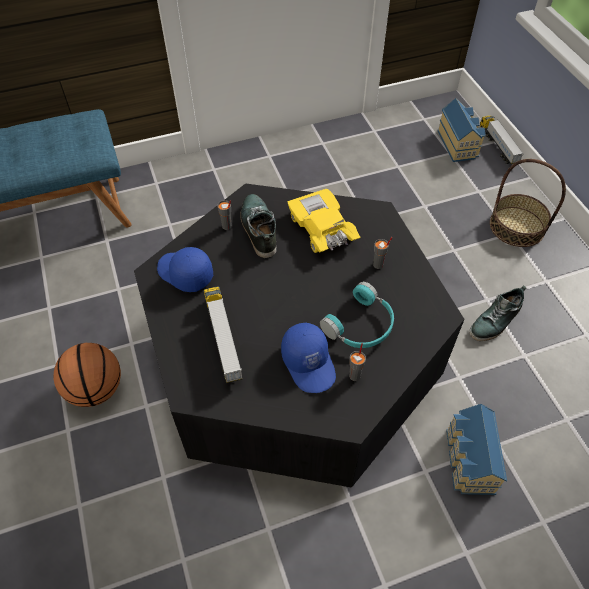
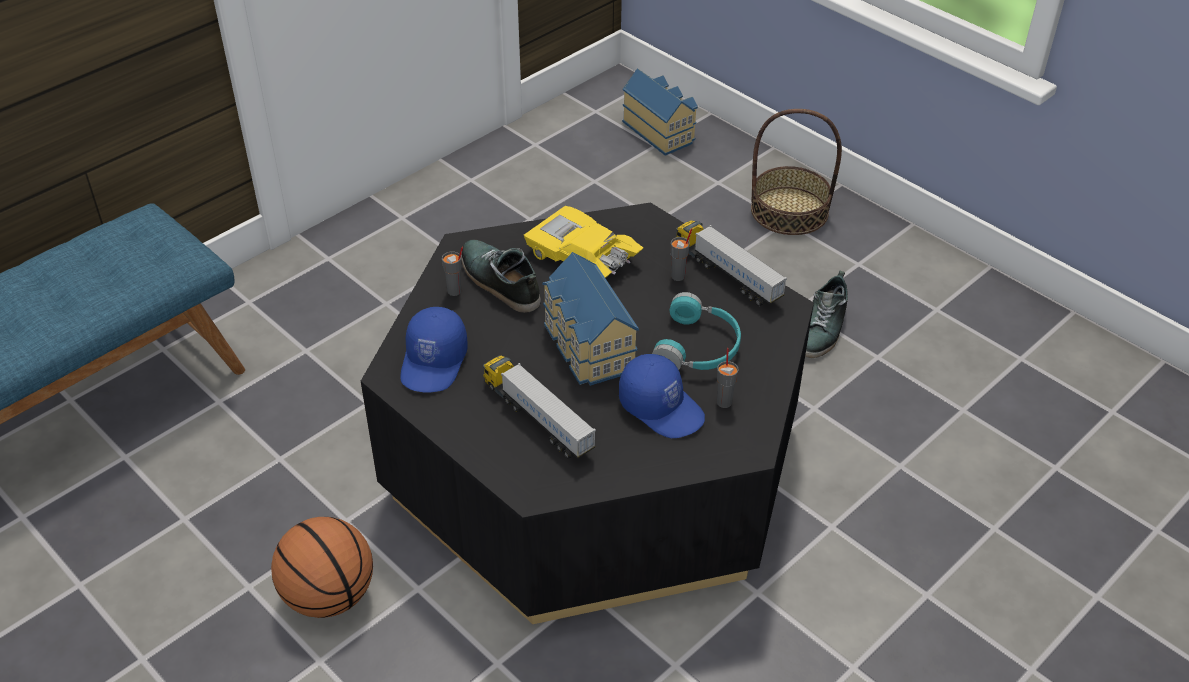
camera: 25 degrees left, 10 degrees down
blue cap [157,247,213,292] -> blue cap turned 90 degrees counterclockwise [400,307,468,393]
toy house [446,404,507,495] -> toy house moved to [542,252,639,386]
toy truck [480,116,524,164] -> toy truck moved to [675,220,787,306]

